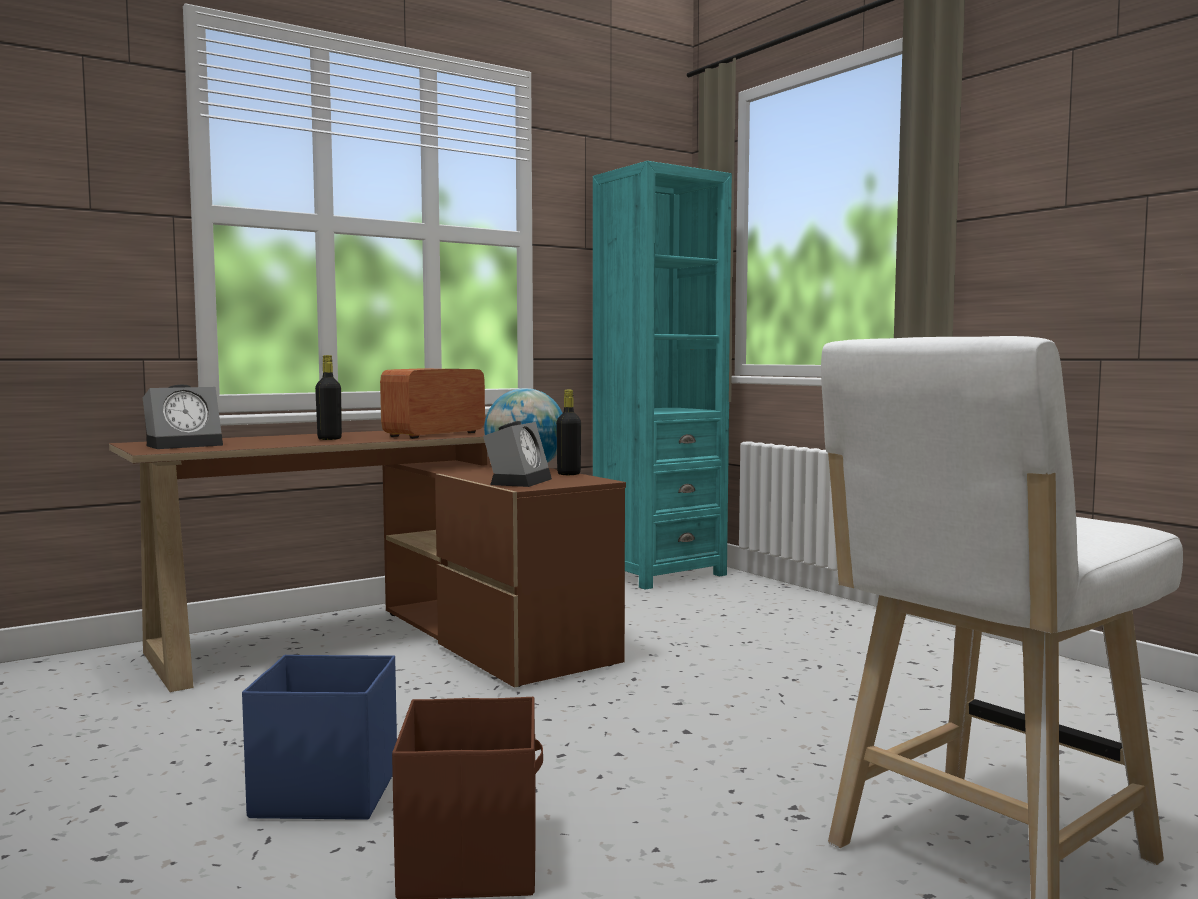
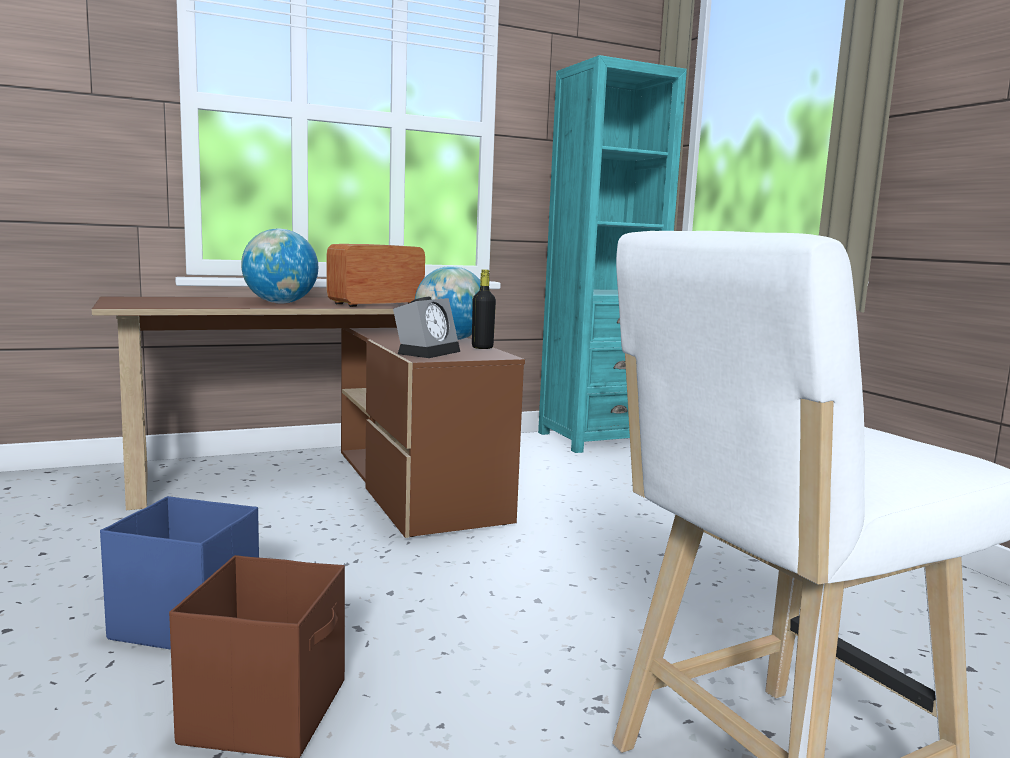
camera: 10 degrees right, 5 degrees up
alarm clock [143,385,223,449] -> none
black bottle [315,355,342,440] -> globe [241,229,318,303]

